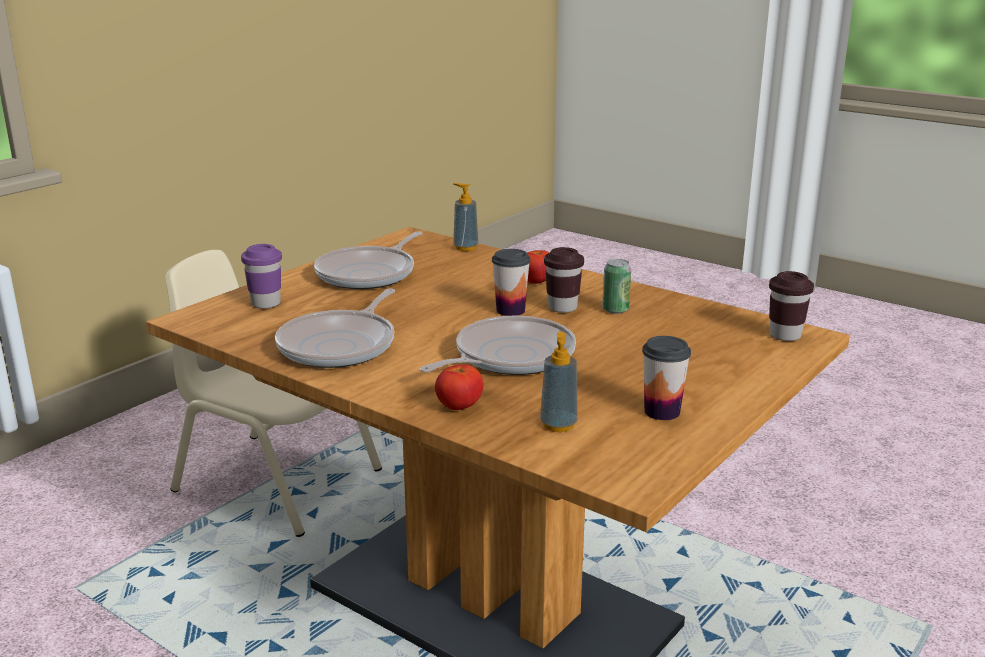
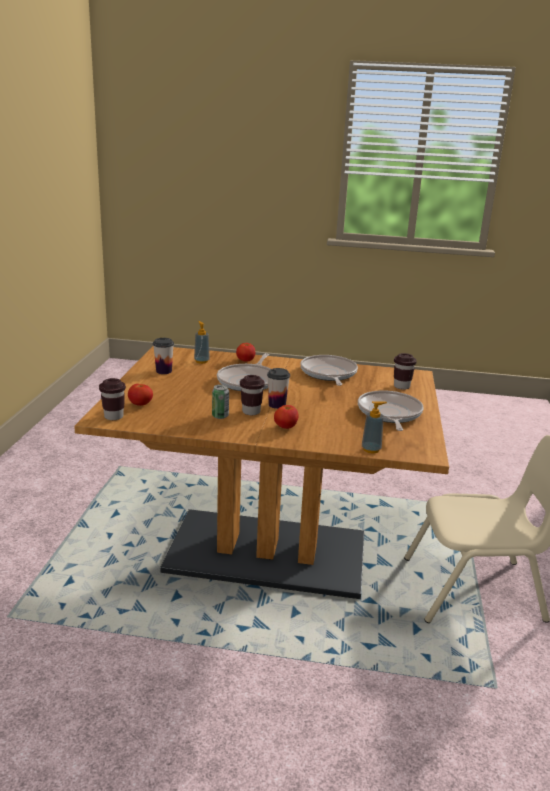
camera: 150 degrees right, 0 degrees up
purple cup [241,244,282,309] -> brown cup [394,353,417,389]
none -> tomato [128,384,153,406]

